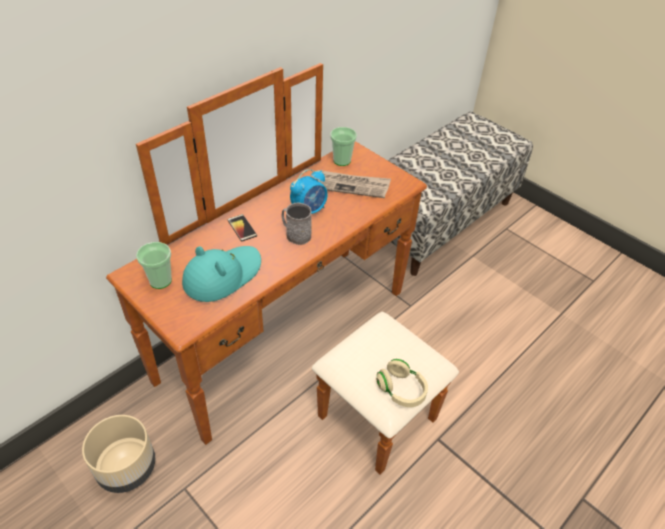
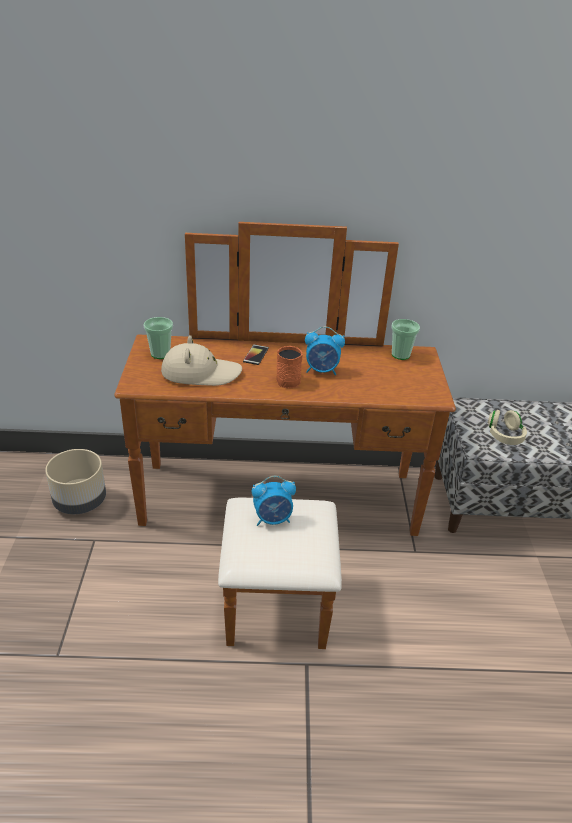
camera: 45 degrees right, 10 degrees down
turquoise hat [182,246,261,302] -> beige hat [161,335,242,386]
grey mug [281,203,312,245] -> orange mug [276,346,303,388]
newspaper [313,170,391,198] -> none
beige headphones [376,359,428,407] -> beige headphones moved to [488,410,527,445]
none -> alarm clock [252,476,296,526]

